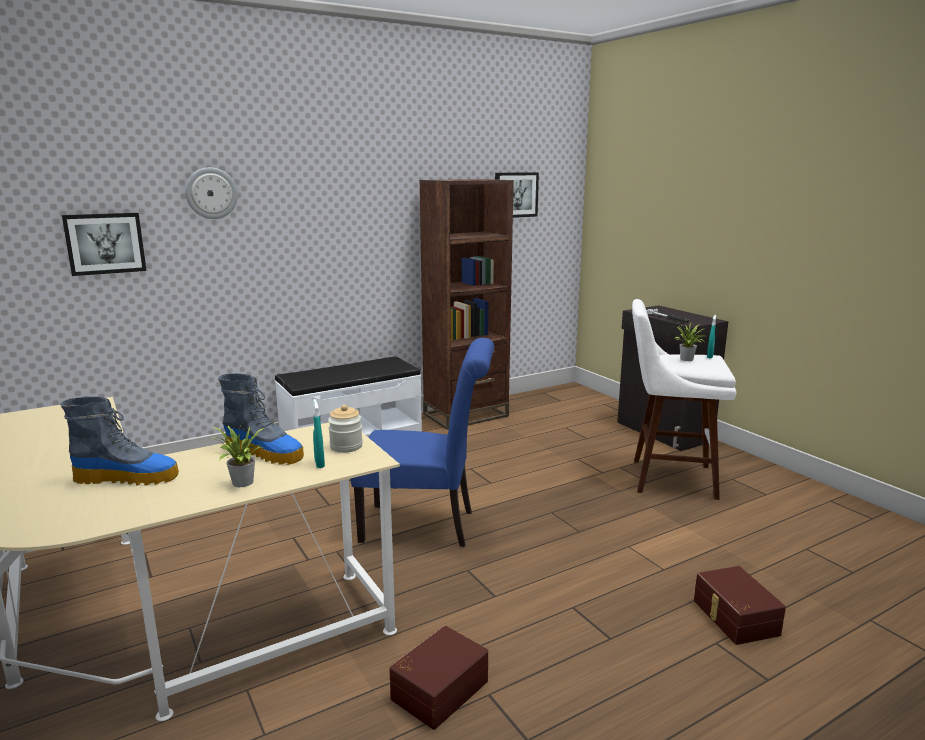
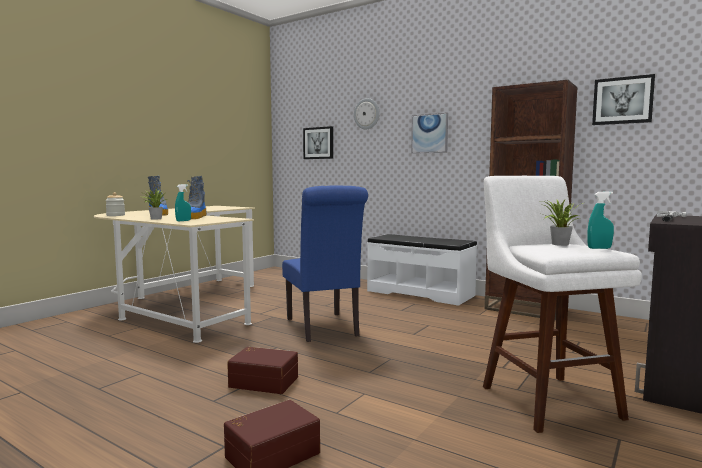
camera: 65 degrees right, 10 degrees down
jar [328,405,363,453] -> jar moved to [105,192,125,216]
brown storage box [389,626,488,730] -> brown storage box moved to [227,347,298,394]
none -> picture [411,113,448,154]

